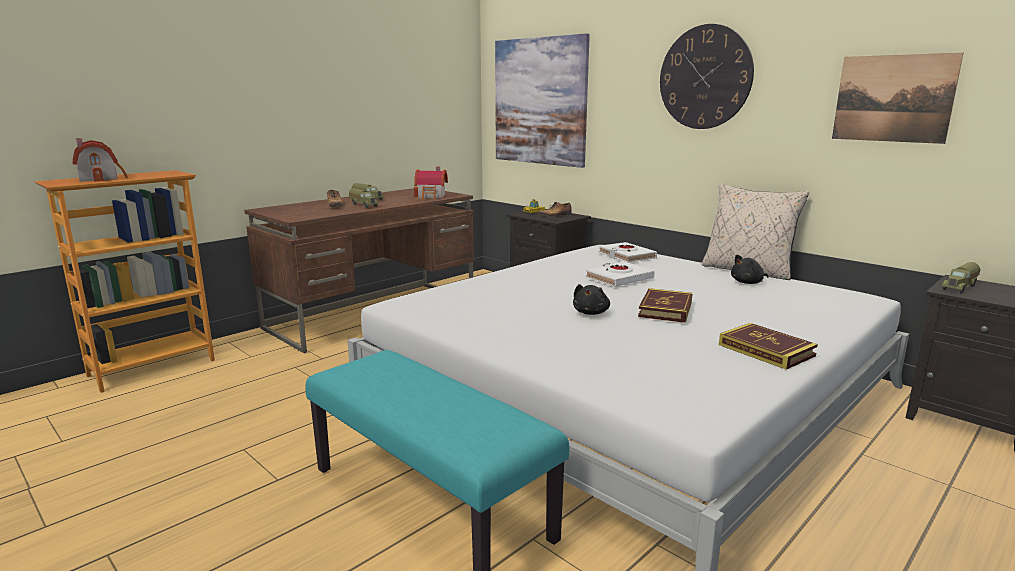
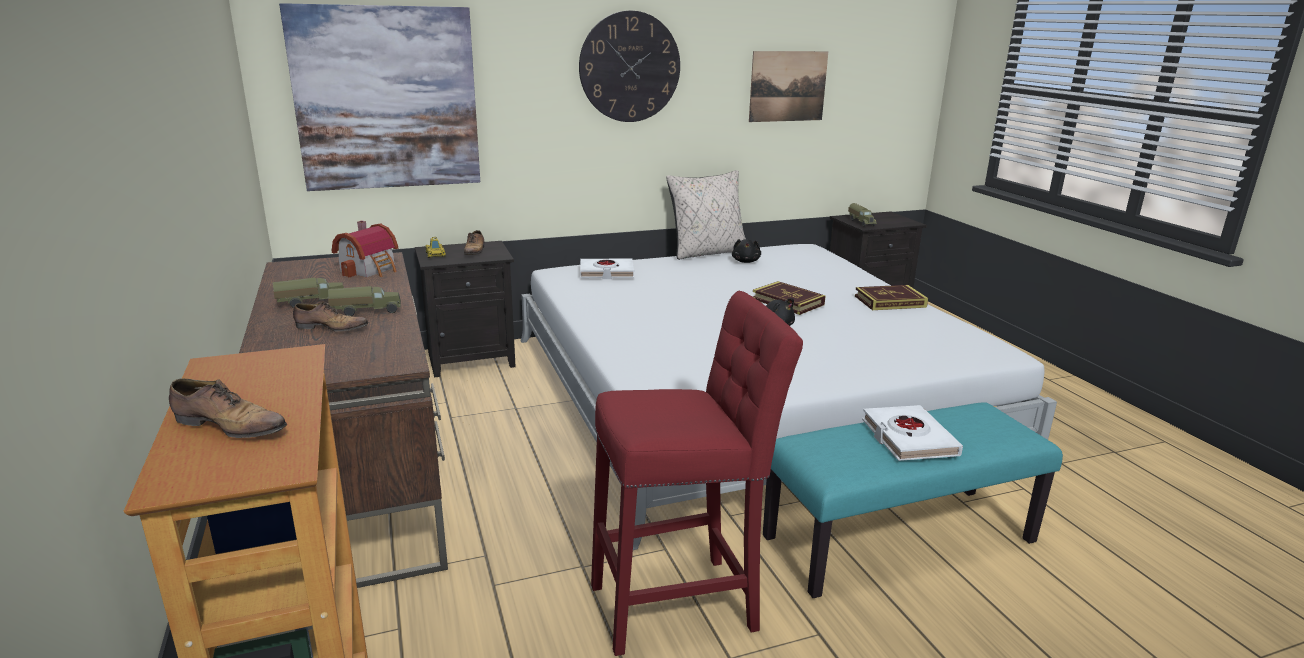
camera: 65 degrees left, 5 degrees up
toy house [73,138,128,182] -> shoe [169,379,287,438]
white book [585,261,655,287] -> white book moved to [862,405,963,461]
none -> red stool [591,291,803,656]

